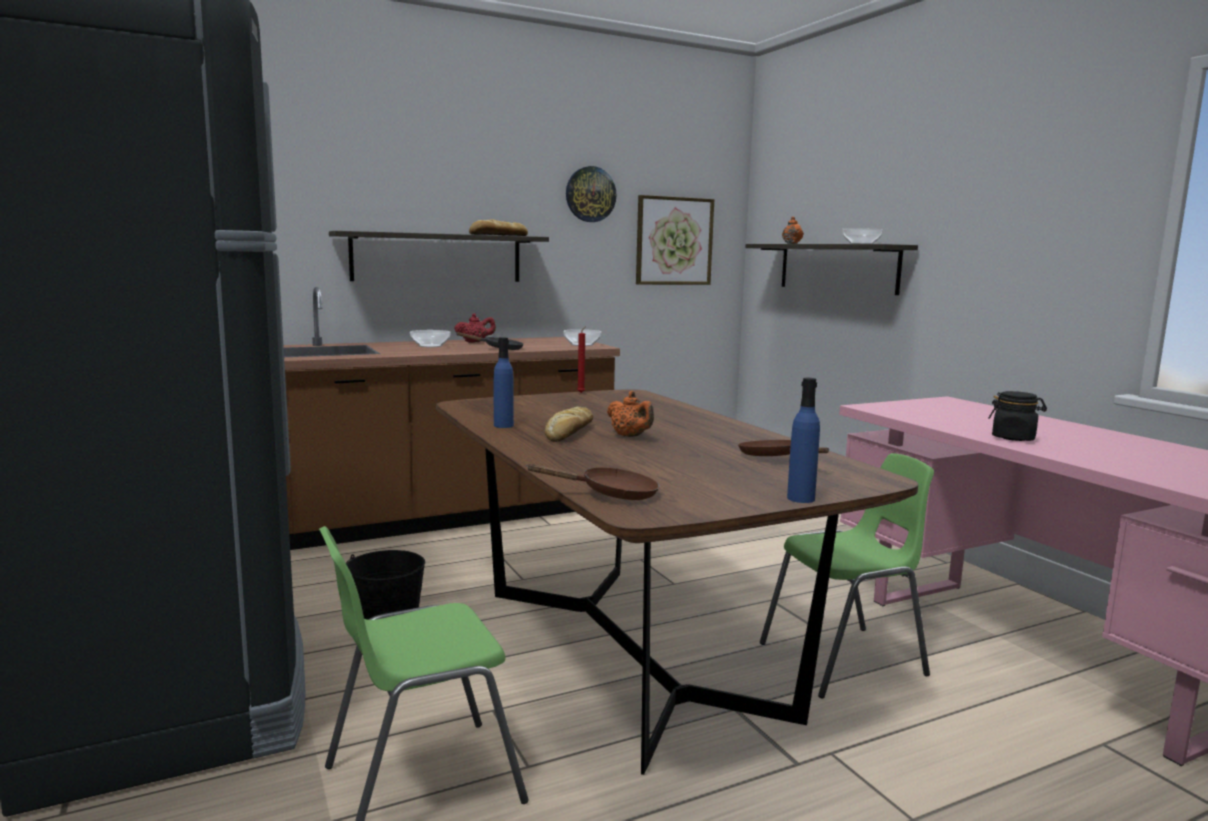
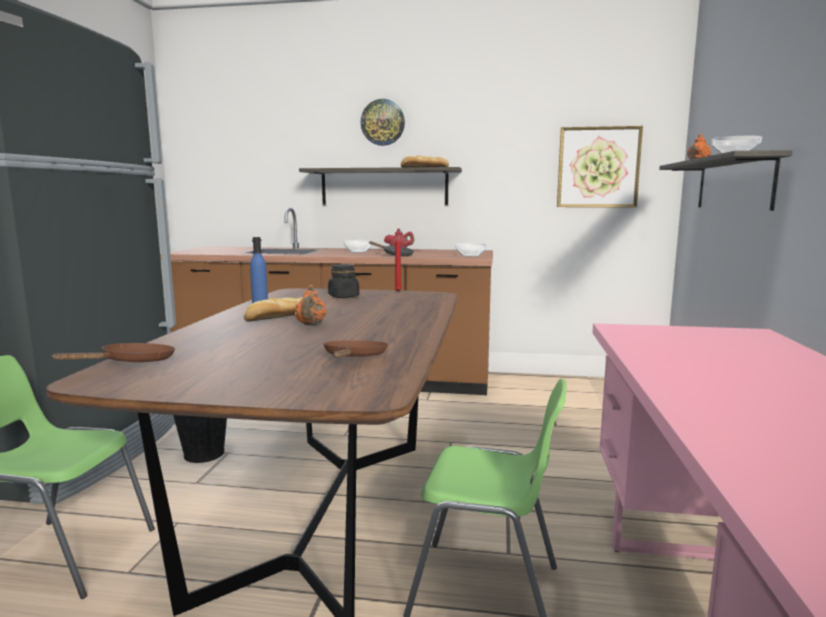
camera: 35 degrees right, 0 degrees up
brown frying pan [527,464,659,500] -> brown frying pan turned 90 degrees counterclockwise [51,343,175,362]
wall clock [566,166,617,222] -> wall clock moved to [361,99,405,146]
blue bottle [787,378,820,503] -> none
black jar [988,391,1047,441] -> black jar moved to [328,264,359,298]

